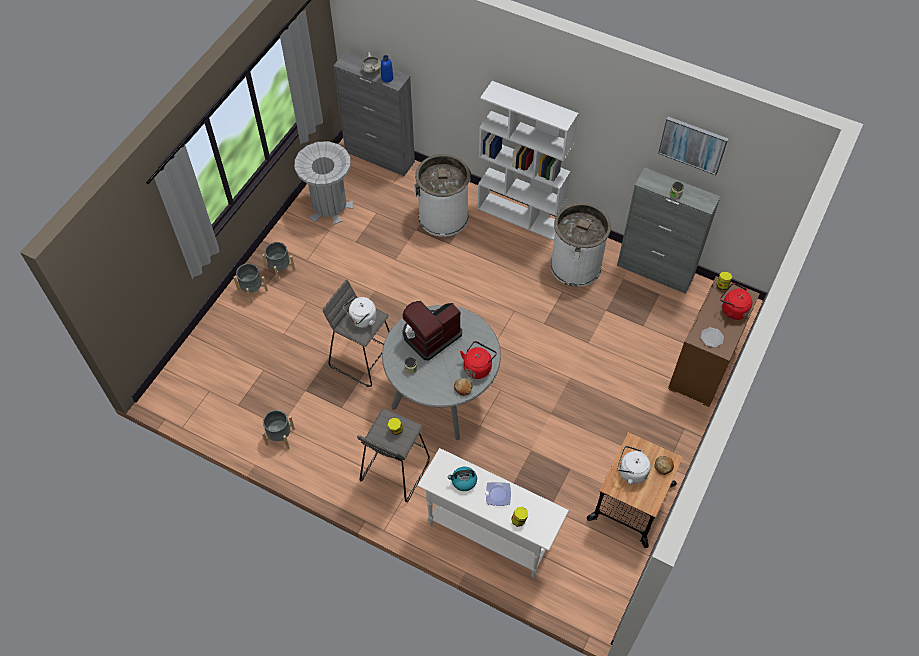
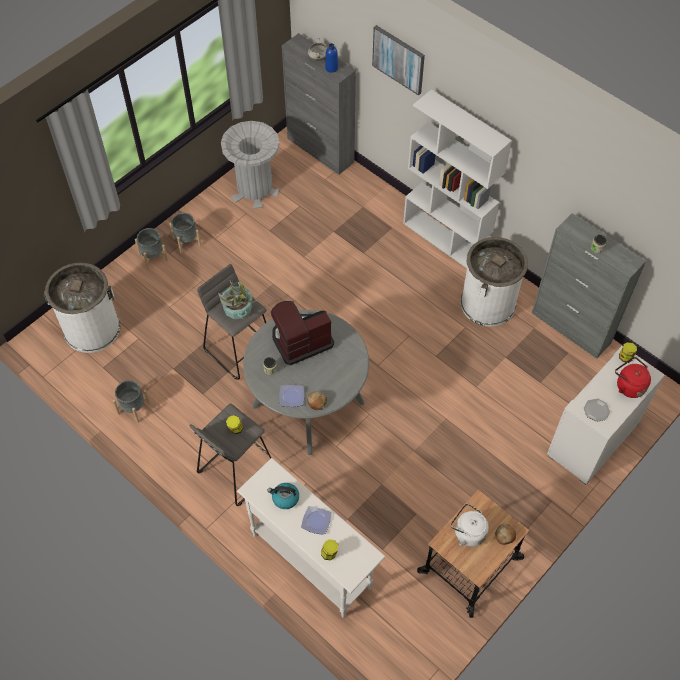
camera: 15 degrees right, 0 degrees up
white kettle [343,297,377,328] -> potted plant [218,281,259,319]
white trash can [414,154,471,237] -> white trash can moved to [44,262,120,353]
red kettle [460,341,497,379] -> none
picture [658,116,728,175] -> picture moved to [372,25,425,96]
brown dresser [668,276,760,407] -> white dresser [547,346,665,485]
none -> plate [279,385,304,407]

